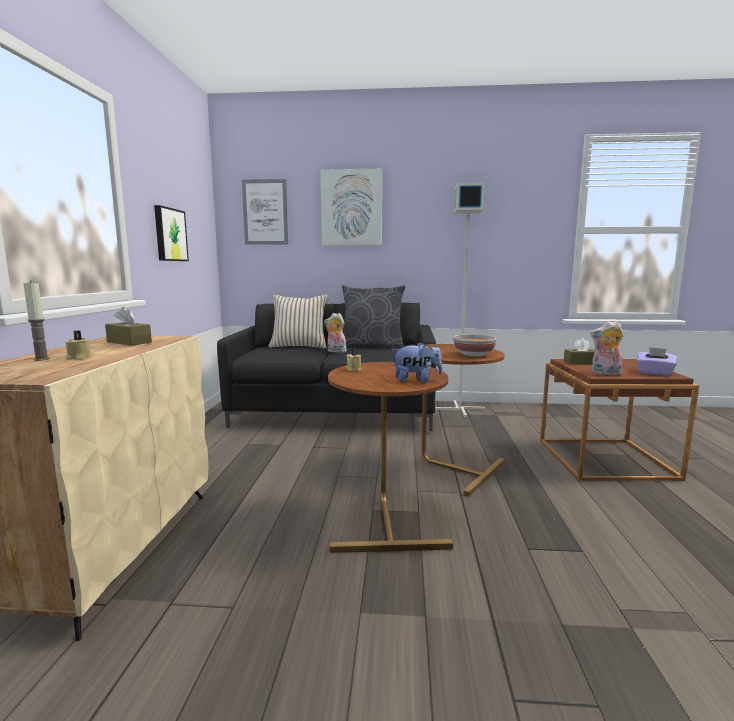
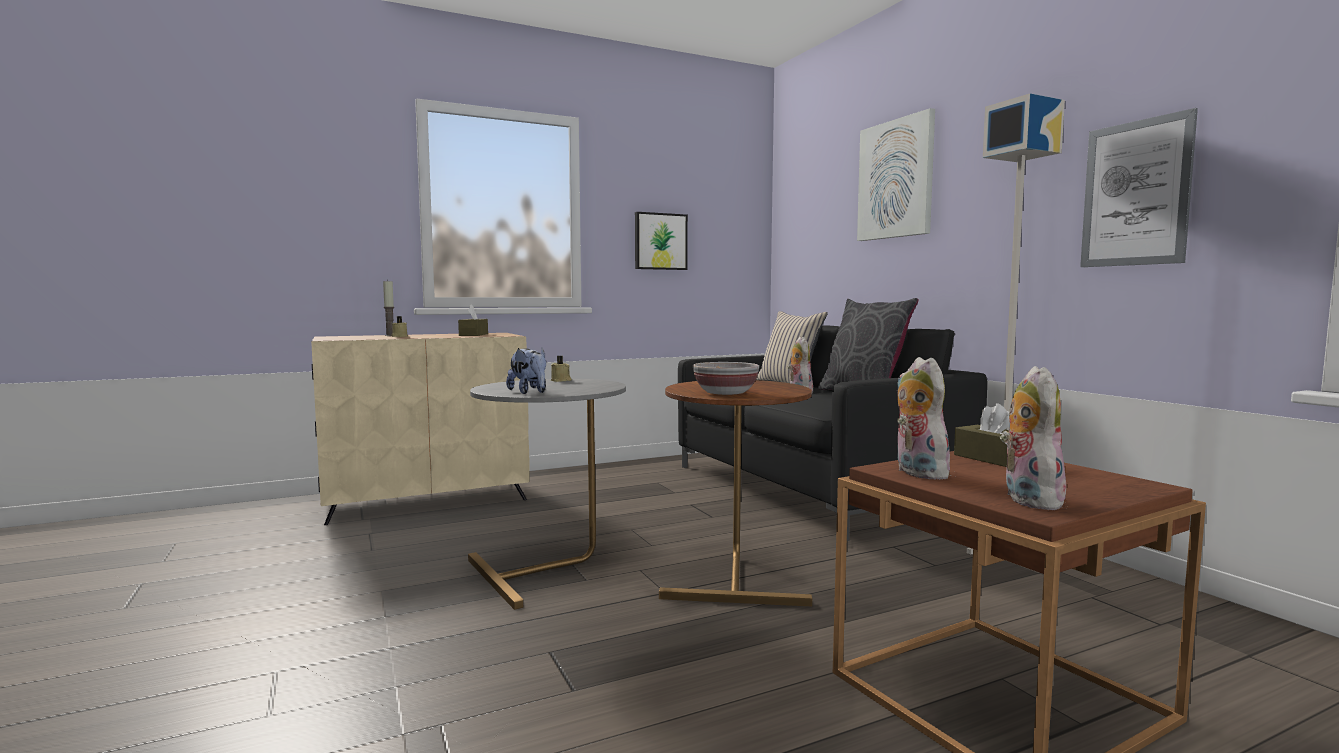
camera: 60 degrees right, 5 degrees down
picture [242,179,288,245] -> picture moved to [1080,108,1198,267]
brown side table [328,362,453,553] -> grey side table [468,379,626,610]
purple tissue box [637,347,677,376] -> plush toy [1000,366,1066,510]

